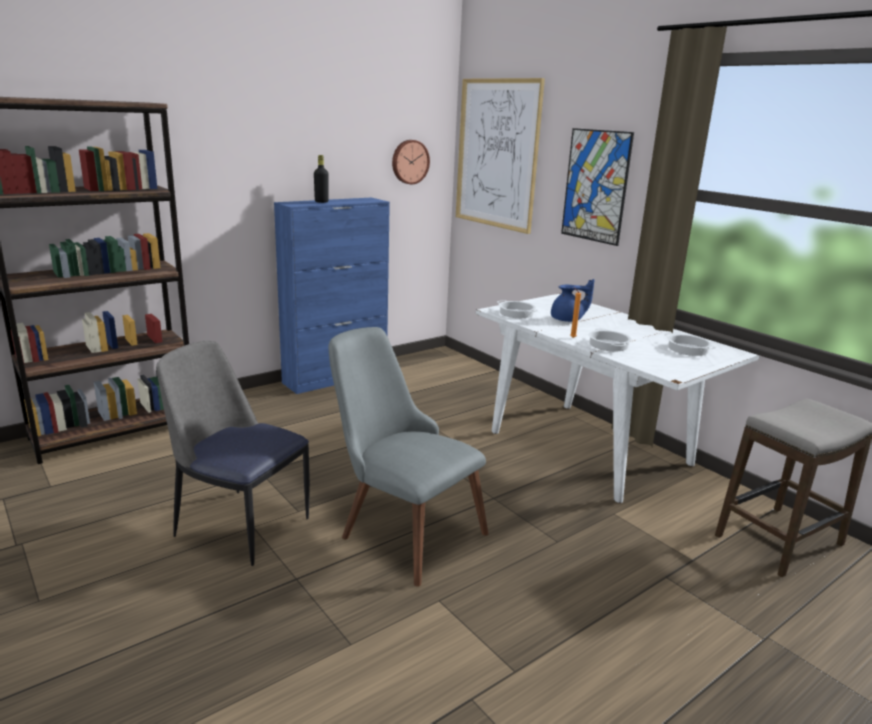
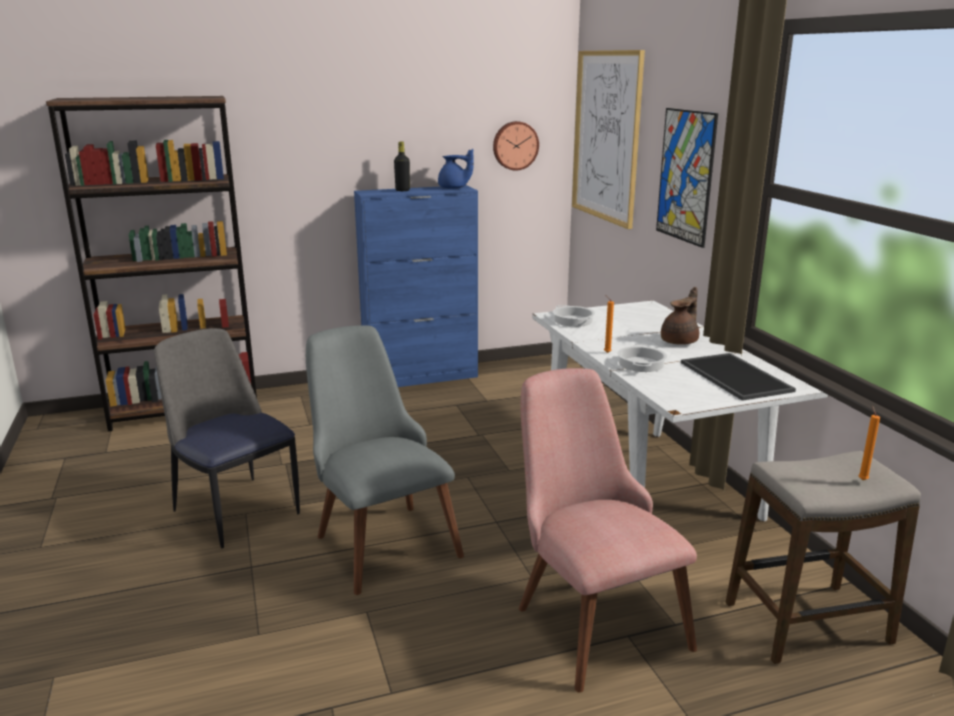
camera: 20 degrees right, 0 degrees up
blue teapot [551,279,594,322] -> blue teapot moved to [438,149,474,189]
cooking pot [664,333,716,356] -> tray [681,353,796,401]
none -> pink chair [519,368,697,693]
none -> brown teapot [661,287,699,345]
none -> orange candle [858,406,880,480]

